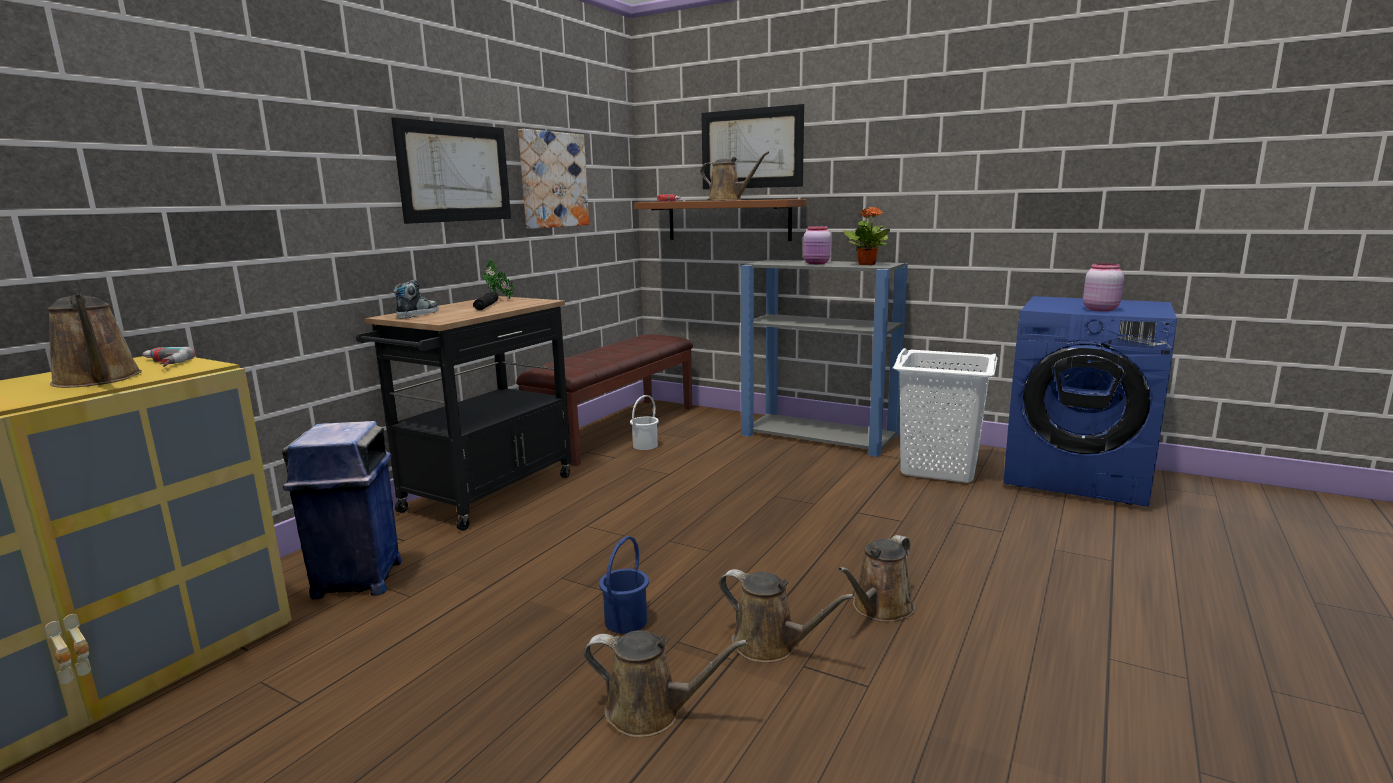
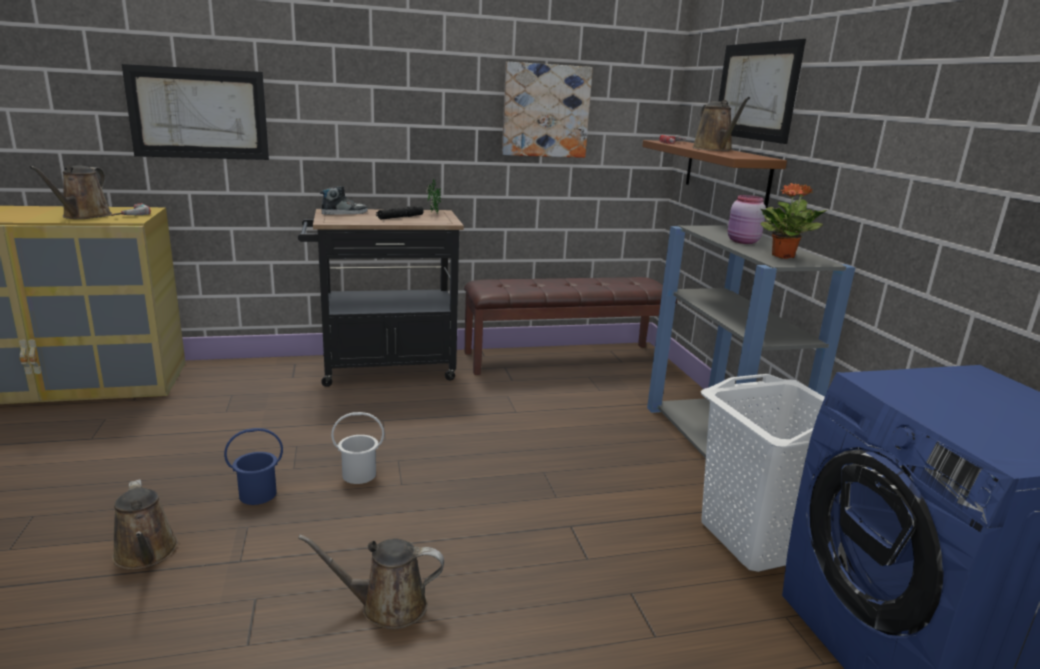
camera: 45 degrees right, 5 degrees up
blue trash can [282,421,402,599] -> none
picture [391,117,511,224] -> picture moved to [122,64,269,160]
white bucket [630,395,659,450] -> white bucket moved to [331,412,384,484]
brown watering can [719,569,855,663] -> none
pink jar [1083,263,1124,311] -> none

